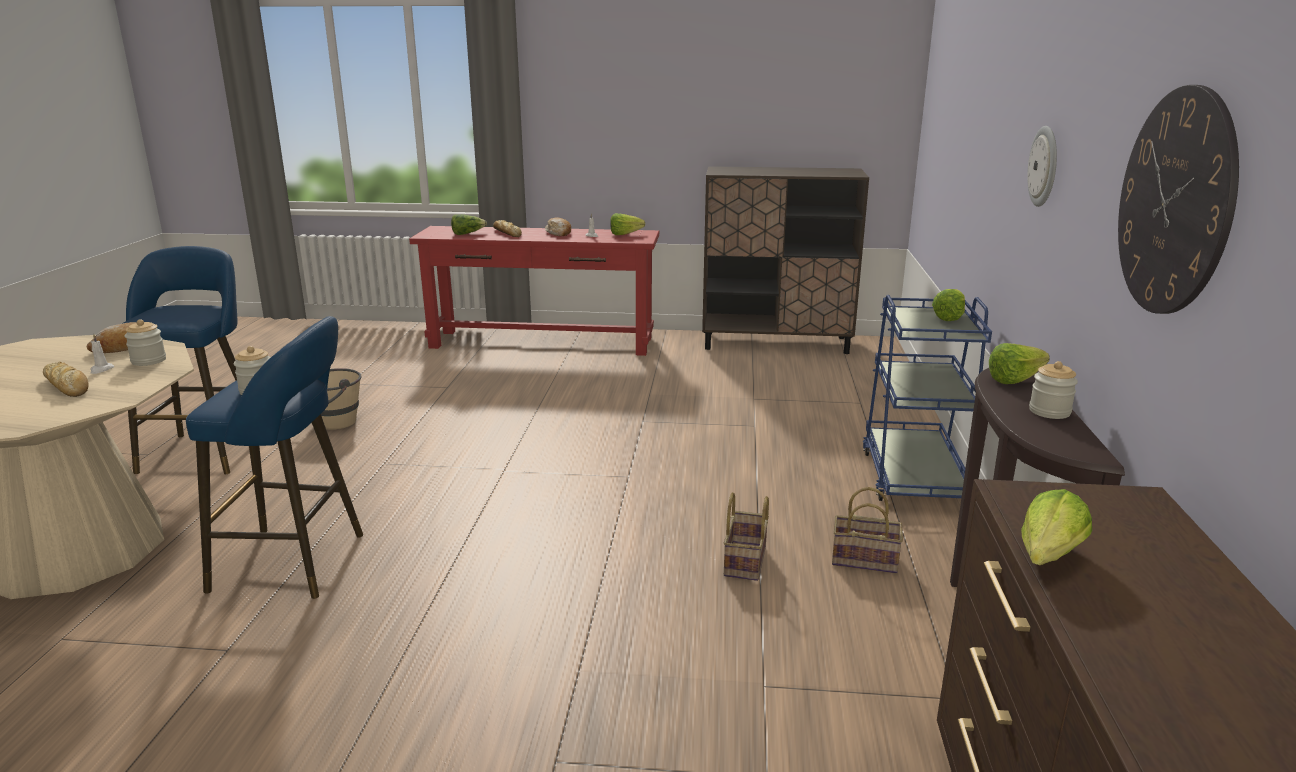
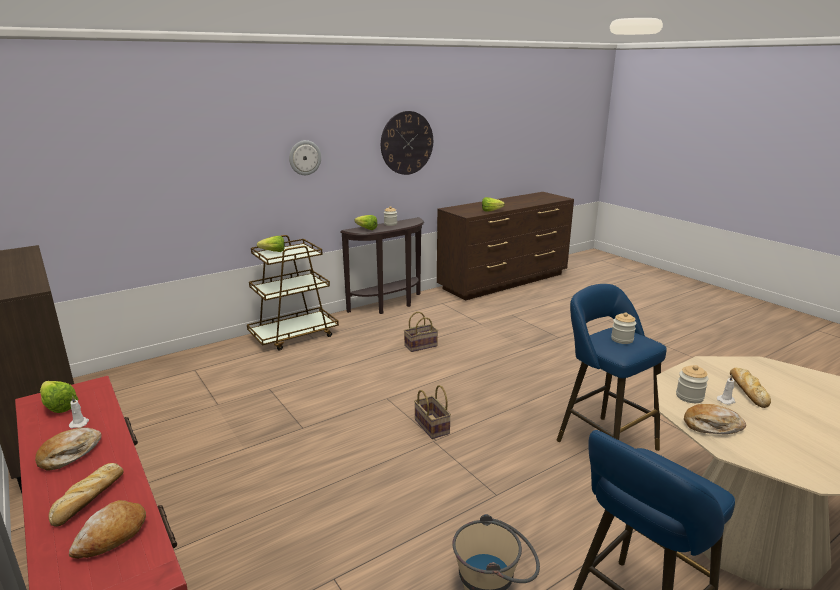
camera: 130 degrees left, 0 degrees up
lettuce [451,214,487,235] -> bread [69,500,146,559]
basket [832,487,903,573] -> basket moved to [414,385,451,439]
blue cart [863,295,992,501] -> brown cart [247,235,339,350]

